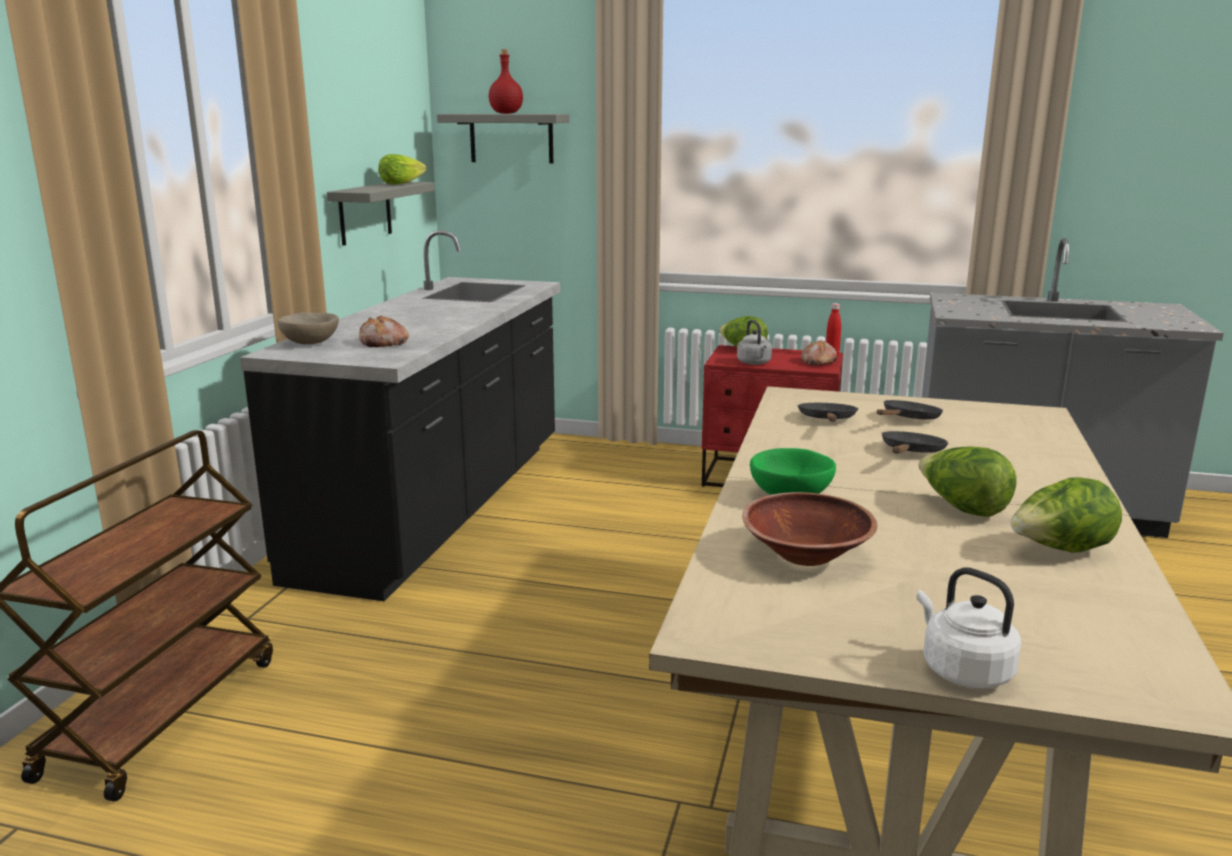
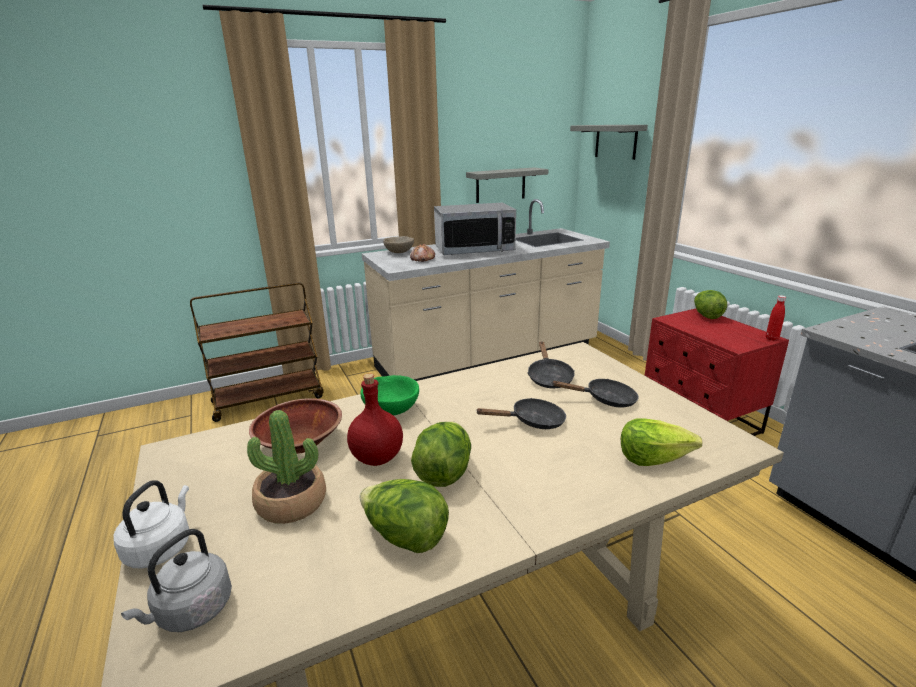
camera: 50 degrees right, 5 degrees up
black counter [240,230,560,601] -> beige counter [362,199,610,381]
lettuce [378,154,427,185] -> lettuce moved to [621,418,702,466]
red bottle [489,49,523,114] -> red bottle moved to [347,374,403,466]
grey kettle [737,320,772,365] -> grey kettle moved to [121,529,232,632]
black frying pan [797,403,858,421] -> black frying pan turned 120 degrees clockwise [528,341,575,388]
bread [801,340,837,365] -> none
none -> potted plant [247,410,326,524]
none -> microwave [434,203,516,255]

